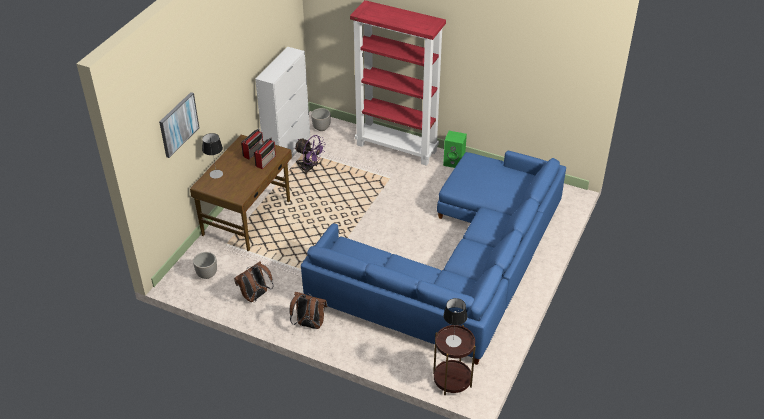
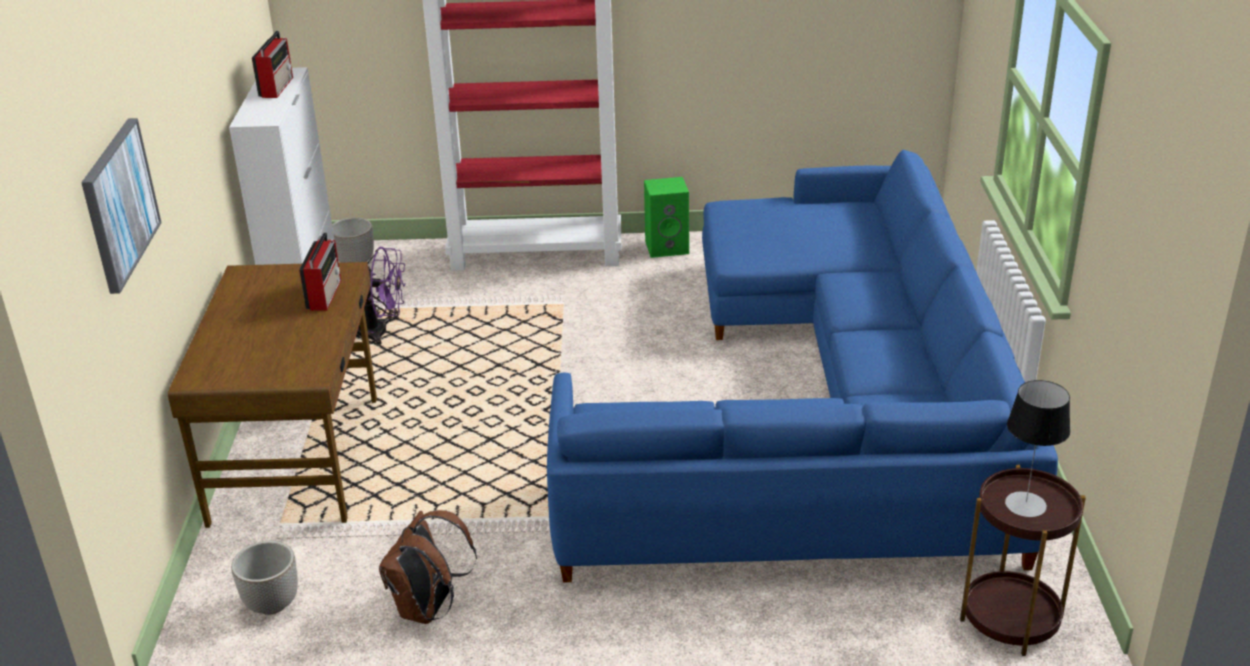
camera: 25 degrees left, 10 degrees down
table lamp [202,133,223,178] -> none
radio [241,128,263,160] -> radio moved to [252,31,293,98]
brown backpack [289,292,327,329] -> none

